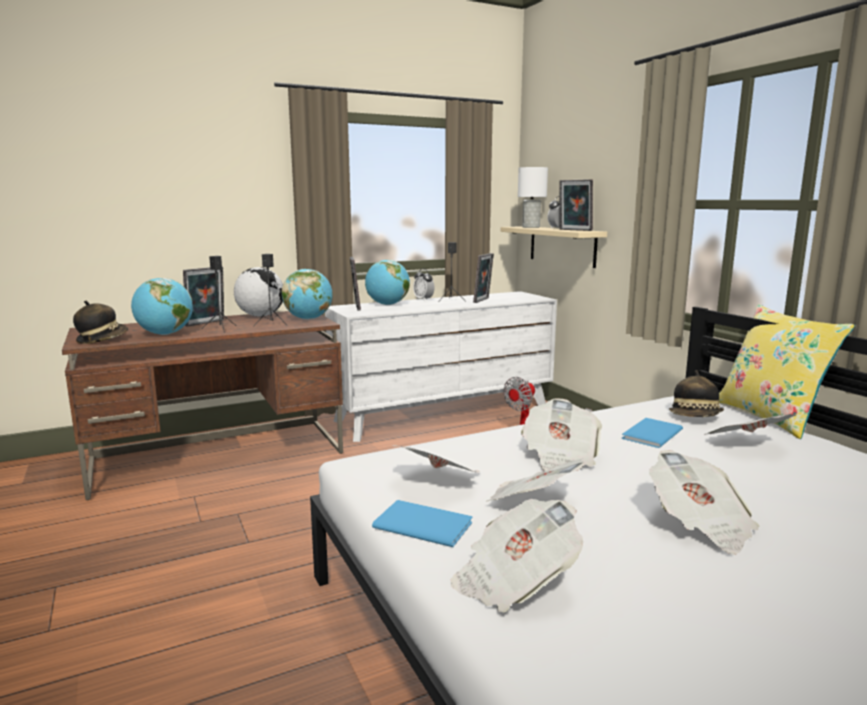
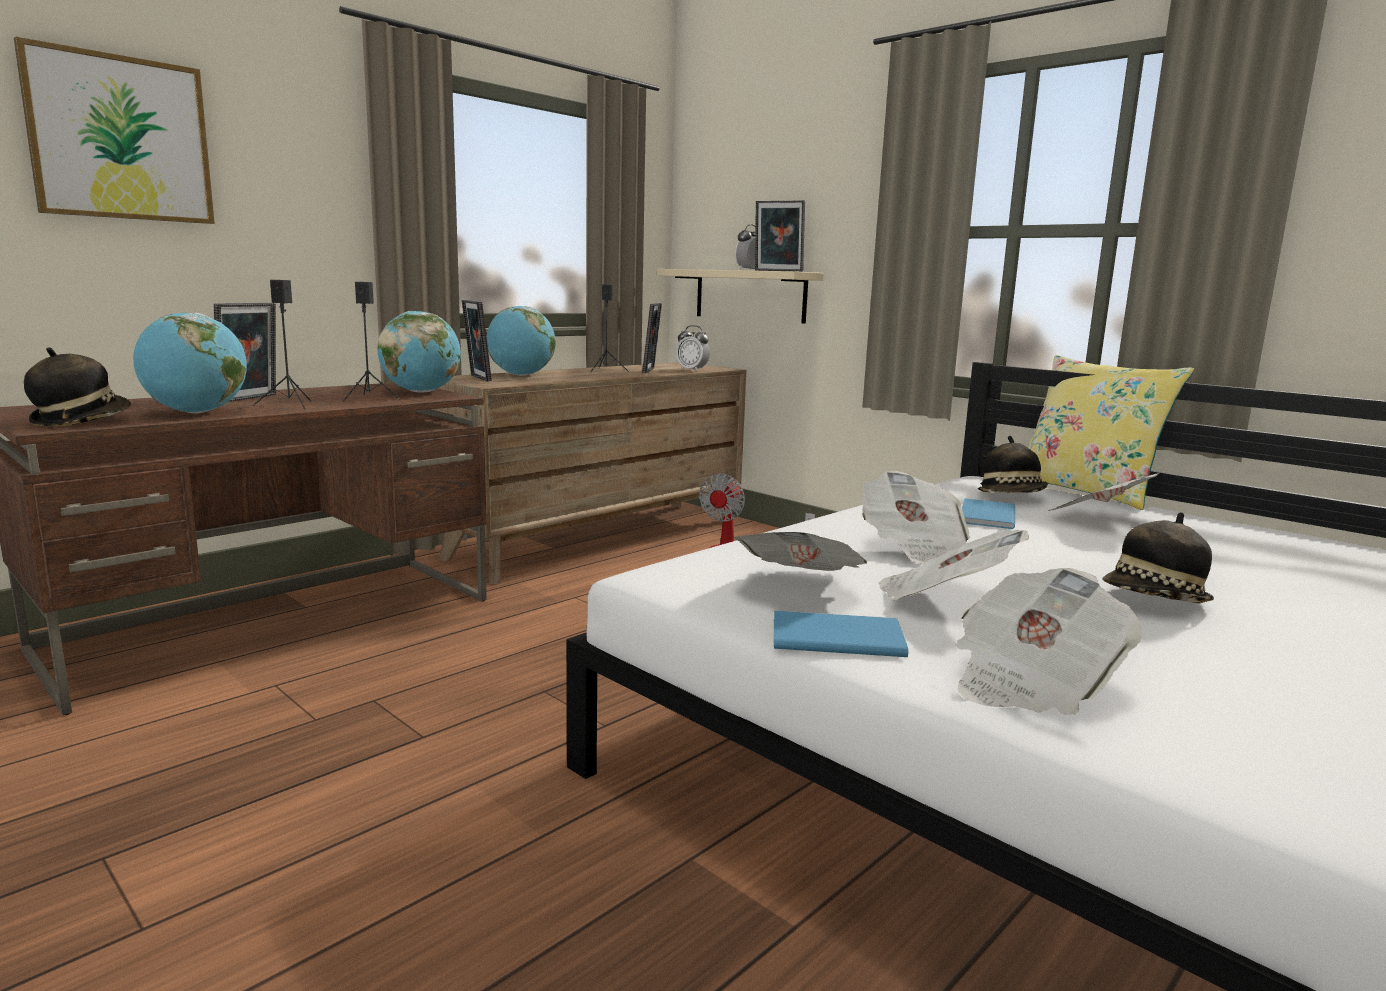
camera: 20 degrees left, 0 degrees up
globe [234,267,283,317] -> none
white dresser [325,291,557,442] -> brown dresser [430,362,746,584]
alarm clock [413,268,435,301] -> alarm clock moved to [676,325,710,372]
white table lamp [518,167,548,228] -> none
newspaper [649,450,759,555] -> hat [1102,512,1214,603]
none -> picture [14,37,215,224]

